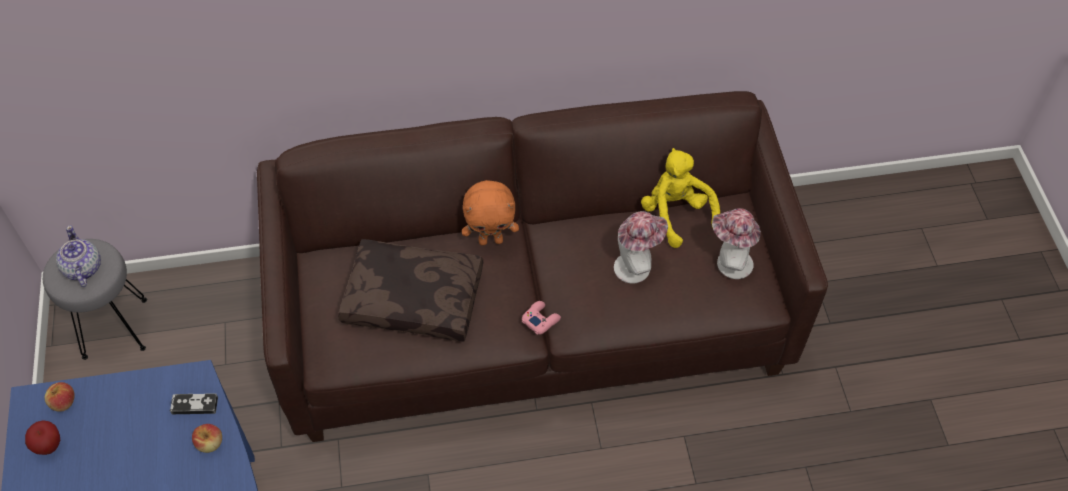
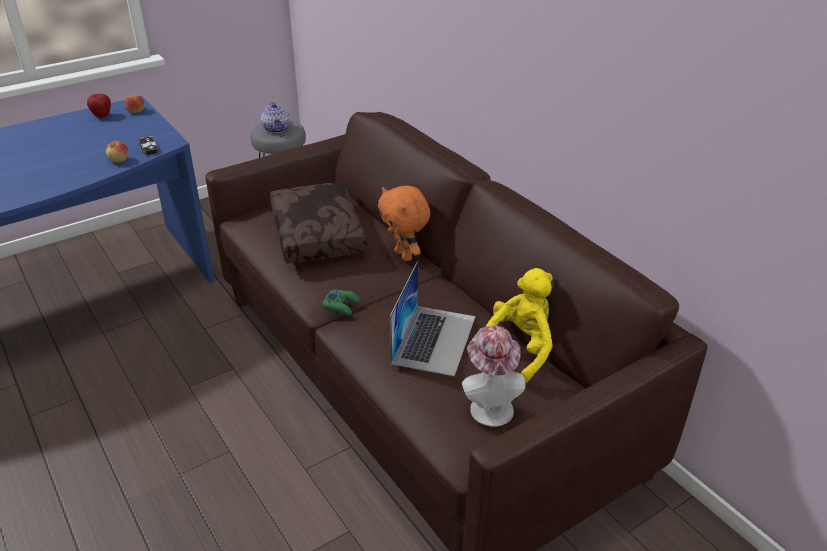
camera: 65 degrees right, 20 degrees down
teapot [56,225,101,287] -> teapot turned 120 degrees clockwise [261,102,290,133]
pink game controller [522,301,561,335] -> green game controller [322,290,360,316]
hat [614,211,668,284] -> laptop [390,261,475,376]

